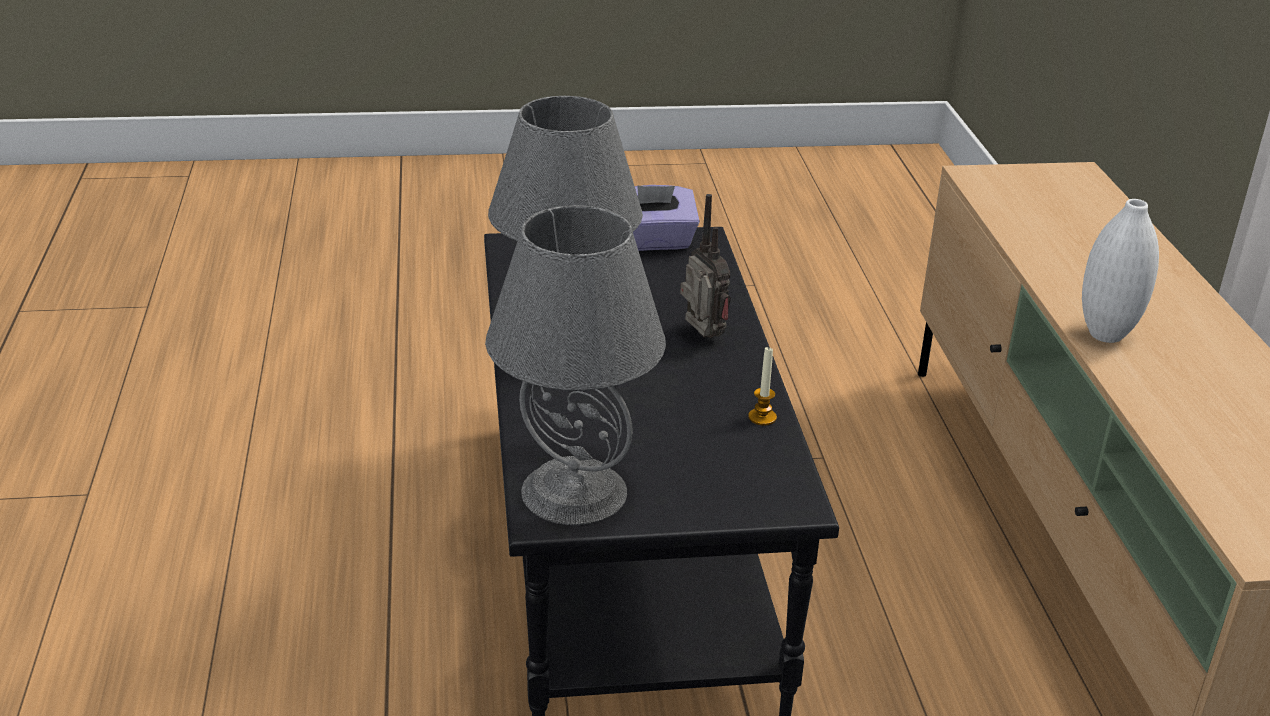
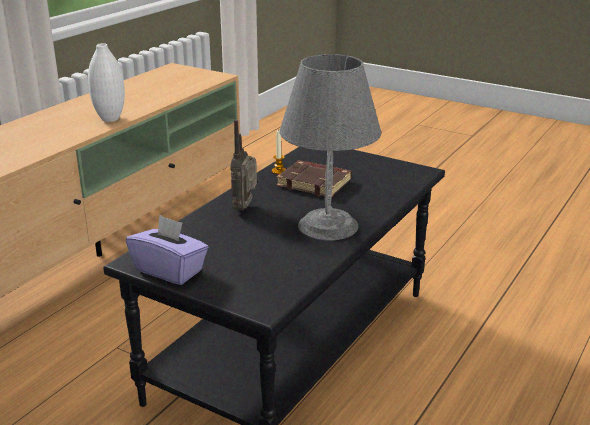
camera: 140 degrees left, 5 degrees down
grey table lamp [485,205,666,525] -> none
none -> brown book [276,160,352,197]

